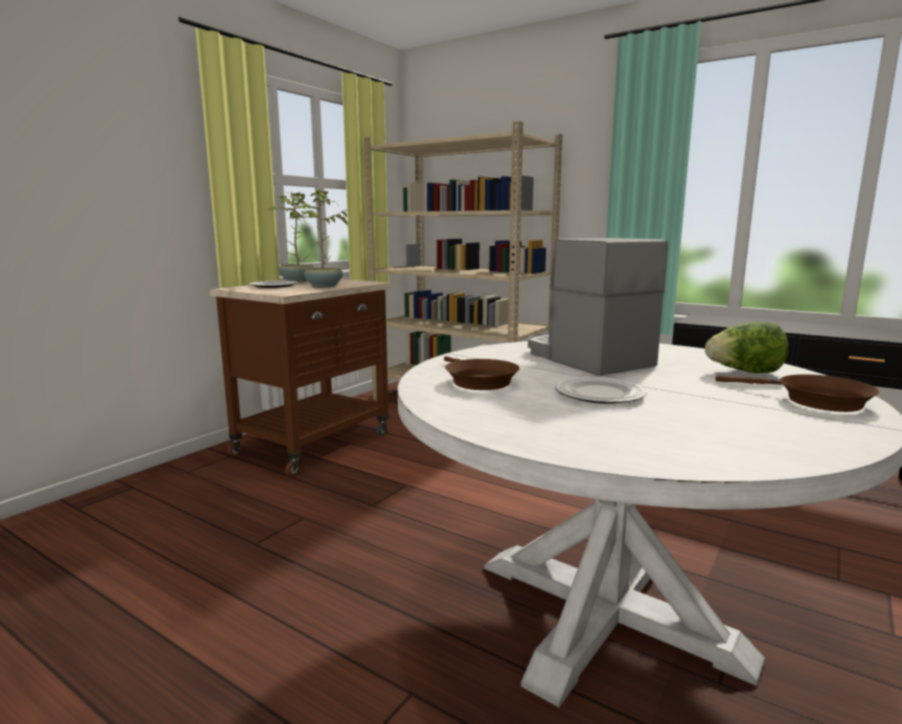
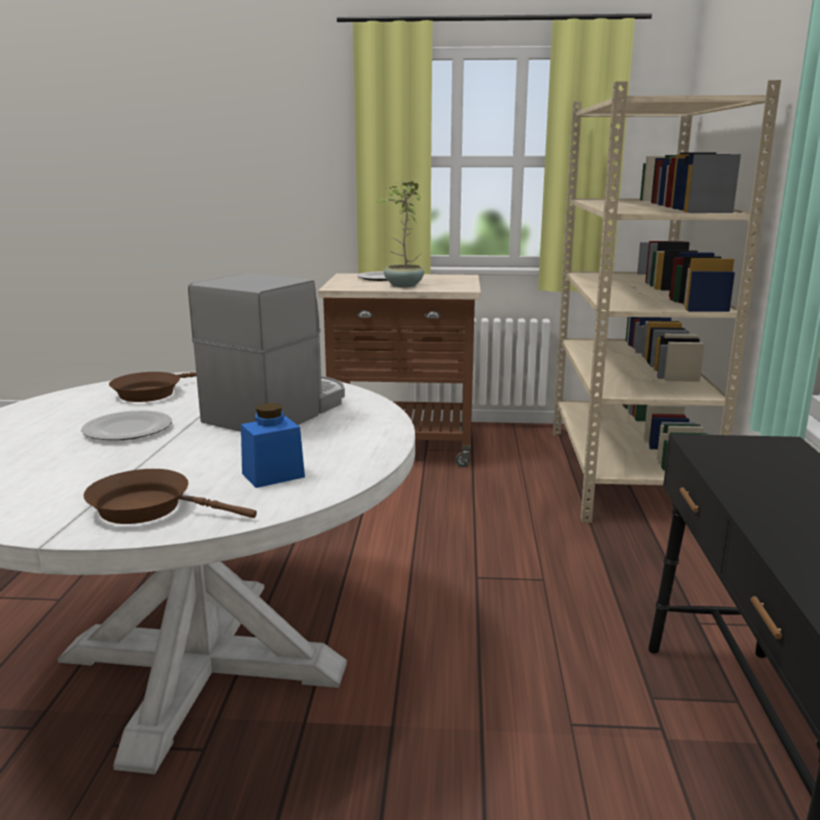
camera: 60 degrees right, 5 degrees up
potted plant [269,192,314,282] -> none
lettuce [705,321,788,373] -> blue jar [241,403,305,488]
brown frying pan [715,374,879,412] -> brown frying pan turned 90 degrees clockwise [83,469,257,524]

